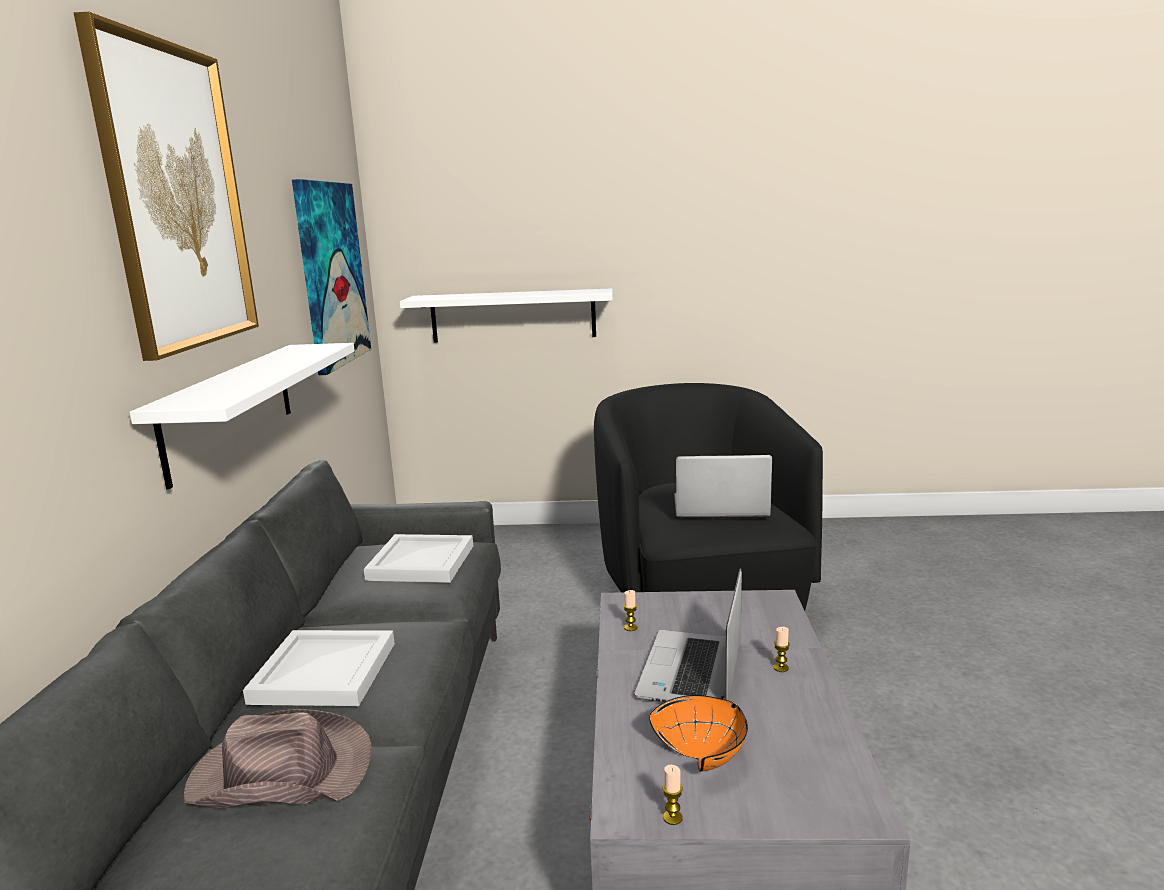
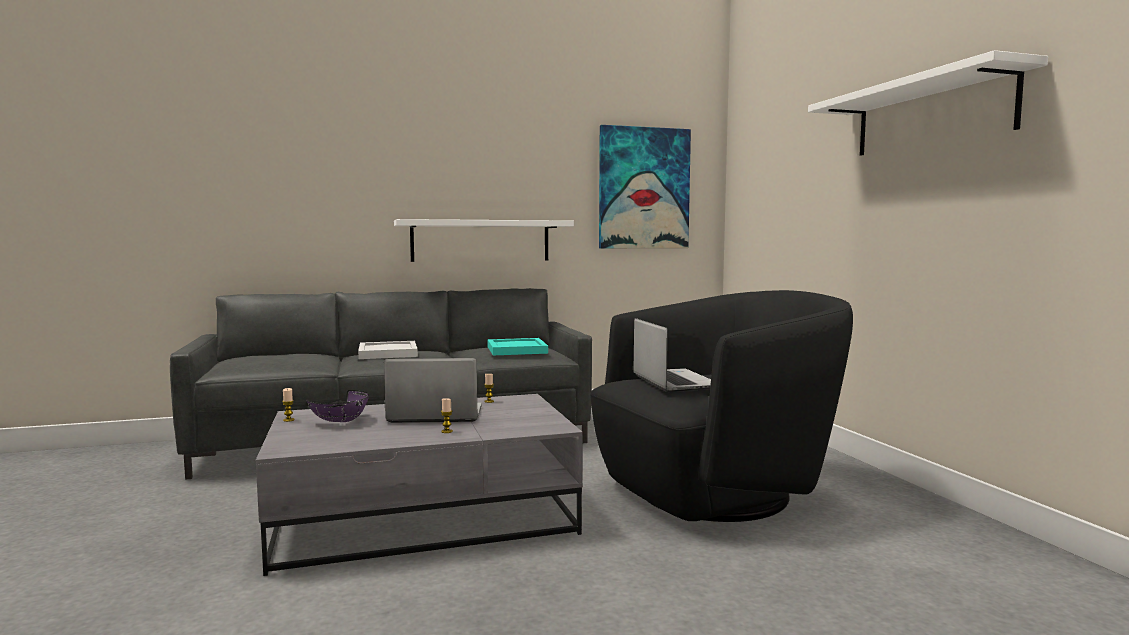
camera: 70 degrees right, 10 degrees down
picture [74,12,259,361] -> none
brown hat [183,709,371,808] -> none
white tray [364,534,473,583] -> turquoise tray [487,338,548,355]
white shelf [400,288,613,343] -> white shelf moved to [808,50,1048,156]
orange bowl [649,695,748,772] -> purple bowl [306,390,369,422]

